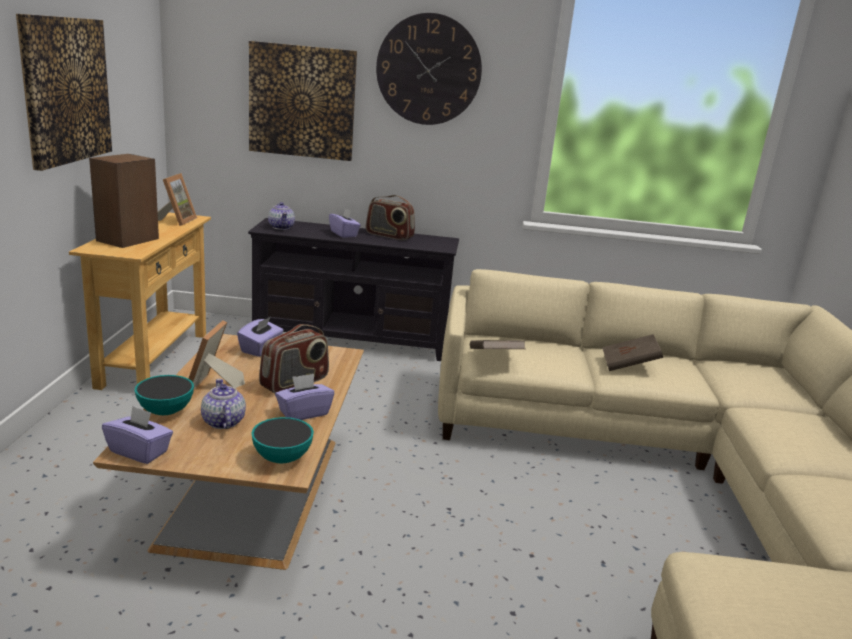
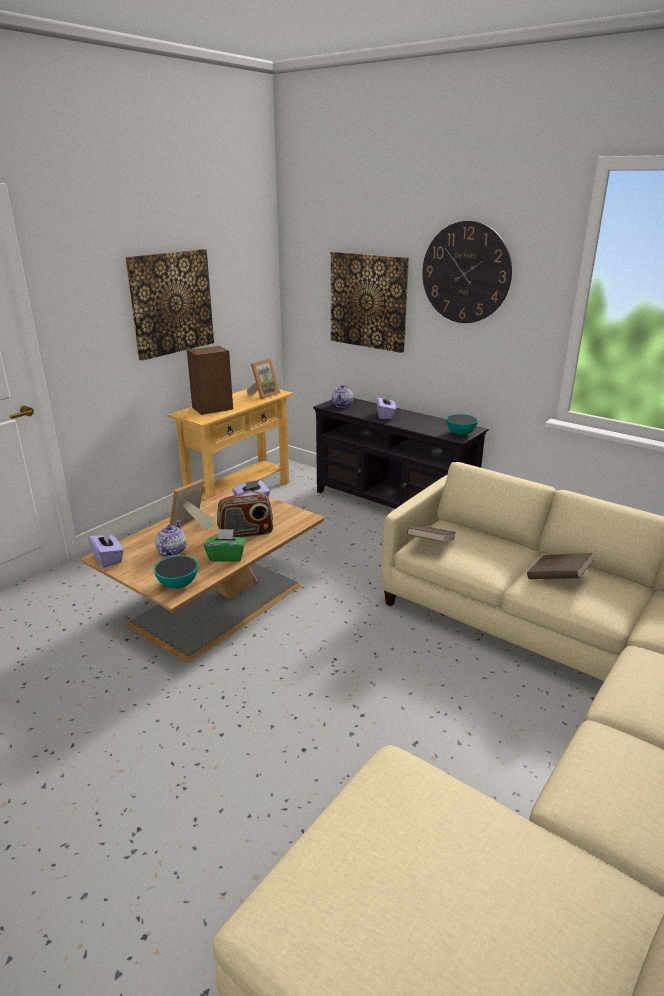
camera: 35 degrees right, 5 degrees up
bowl [135,375,194,415] -> bowl moved to [446,414,478,435]
purple tissue box [275,374,334,420] -> green tissue box [204,529,246,562]
radio [366,195,415,240] -> none

